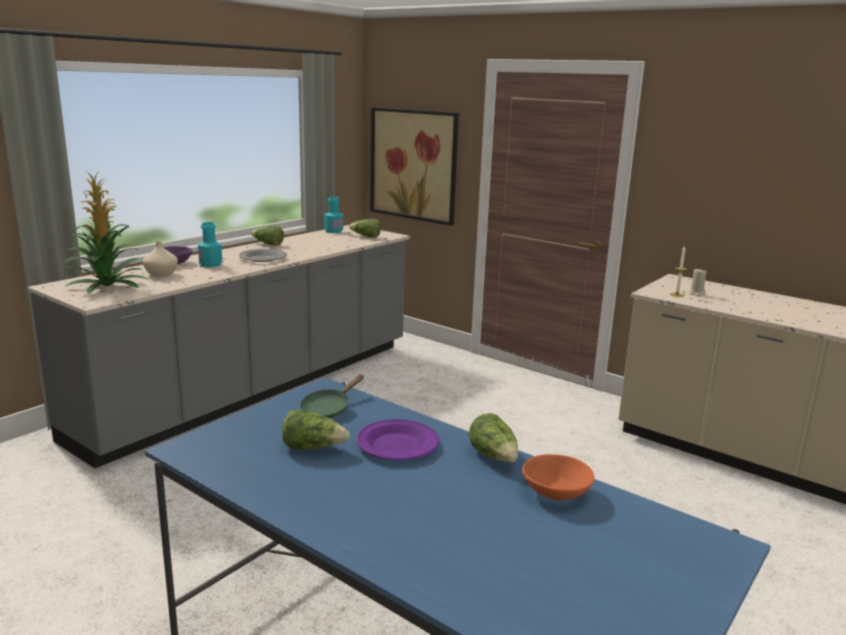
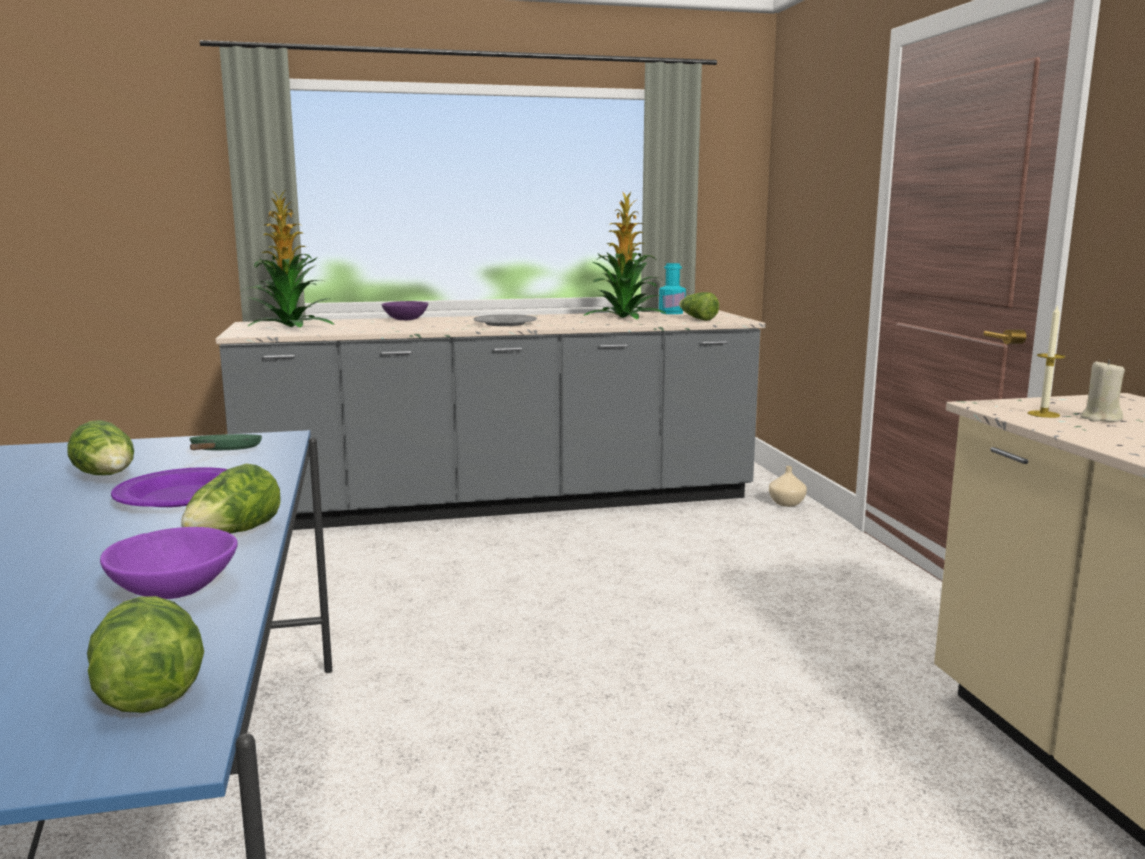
camera: 40 degrees right, 5 degrees down
beige vase [143,241,178,277] -> beige vase moved to [769,466,807,507]
turquoise bottle [198,222,222,267] -> none
lettuce [251,225,284,246] -> lettuce moved to [87,596,204,713]
green frying pan [300,375,364,418] -> green frying pan turned 105 degrees clockwise [189,434,262,450]
picture [370,107,459,226] -> none
orange bowl [522,454,595,500] -> purple bowl [100,527,238,599]
none -> potted plant [584,191,667,319]

